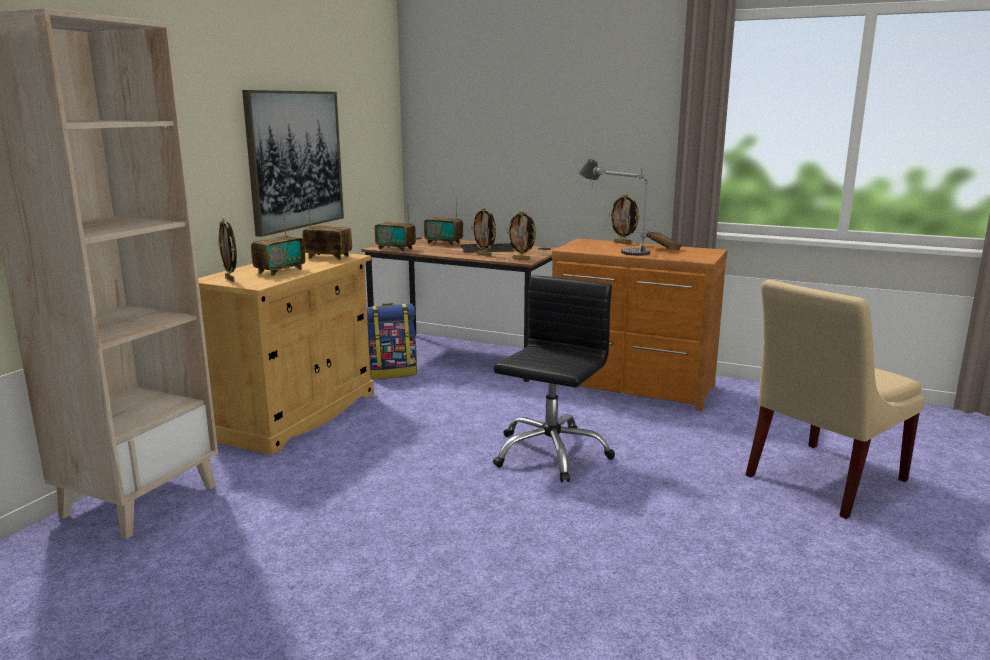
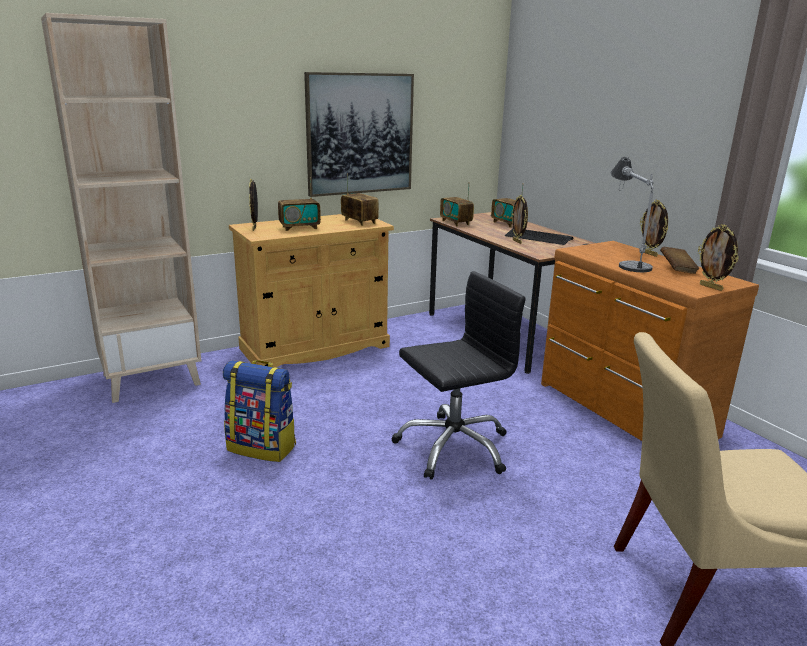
camera: 35 degrees right, 5 degrees up
backpack [367,303,417,379] -> backpack moved to [223,360,296,462]
picture frame [506,210,537,260] -> picture frame moved to [698,224,739,291]

